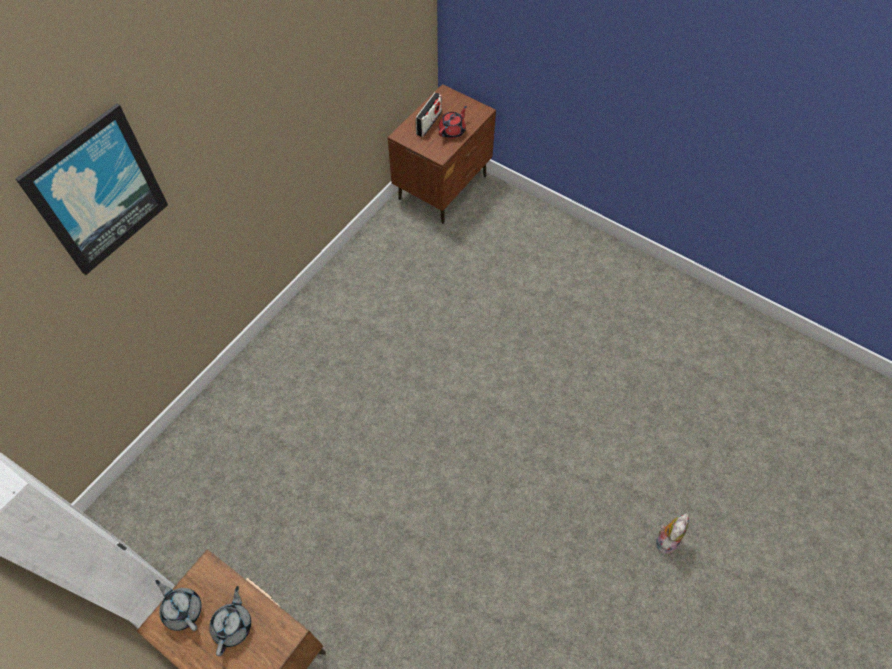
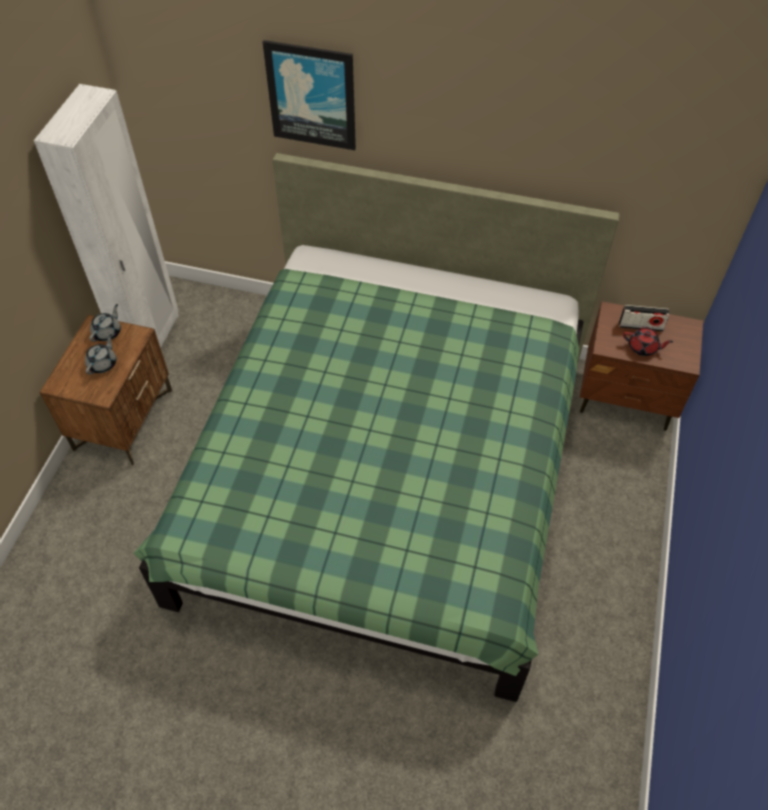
camera: 70 degrees right, 5 degrees down
grey teapot [209,586,251,656] -> grey teapot turned 60 degrees counterclockwise [85,334,116,375]
plush toy [656,513,689,555] -> none
none -> green bed [134,153,620,702]

